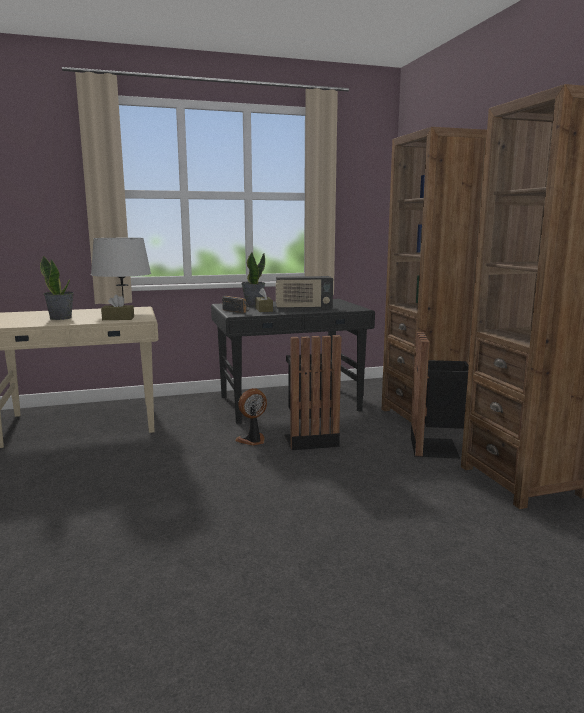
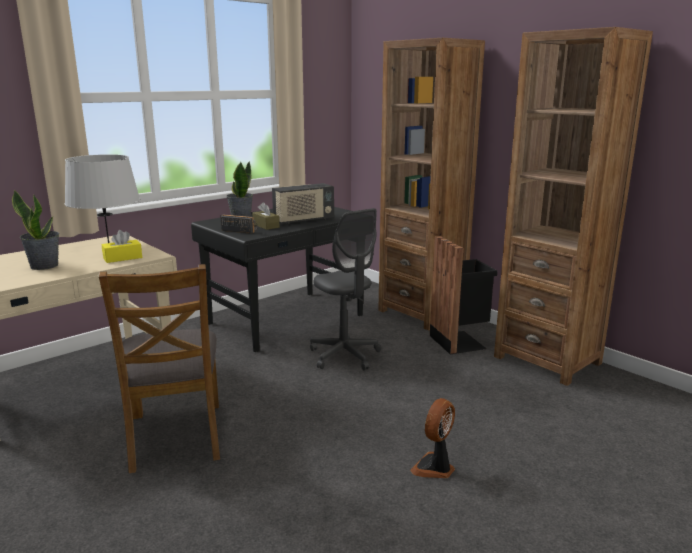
camera: 25 degrees left, 5 degrees up
brown tissue box [101,294,134,320] -> yellow tissue box [102,230,142,263]
fan [235,388,267,446] -> fan moved to [410,398,455,478]
black trash can [284,335,341,450] -> grey office chair [310,208,381,370]
none -> brown chair [99,264,220,473]

